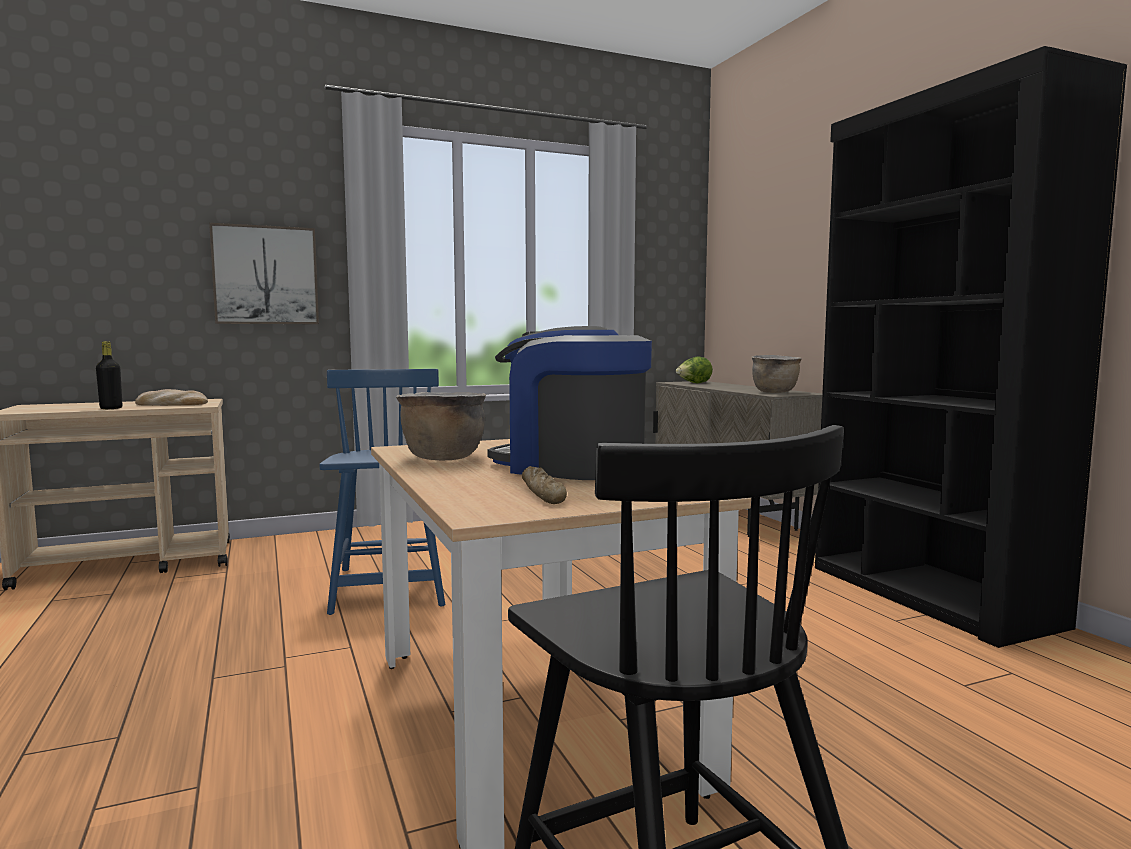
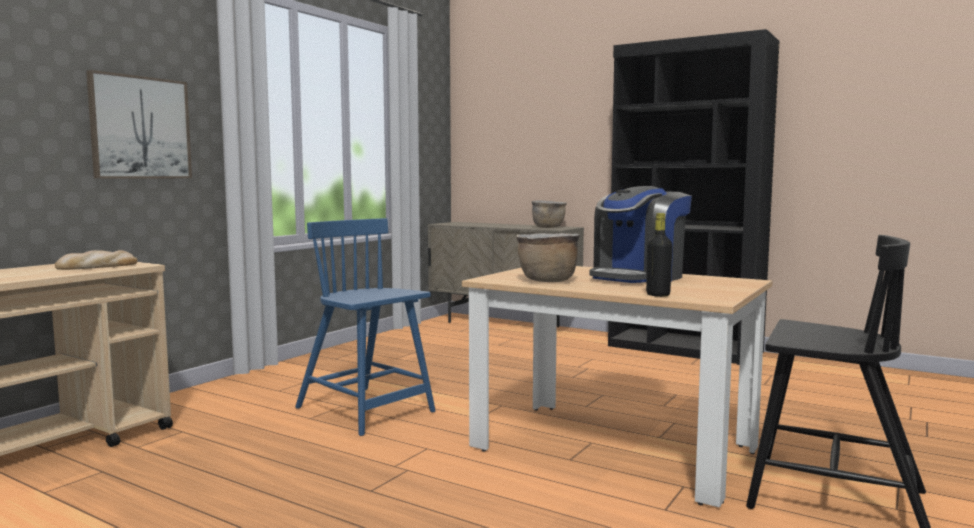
camera: 35 degrees left, 0 degrees up
black bottle [96,341,122,409] -> black bottle moved to [646,213,673,297]
coffee machine [487,326,652,480] -> coffee machine turned 45 degrees counterclockwise [590,186,692,283]
bread [522,466,567,504] -> none
lettuce [676,356,713,384] -> none

